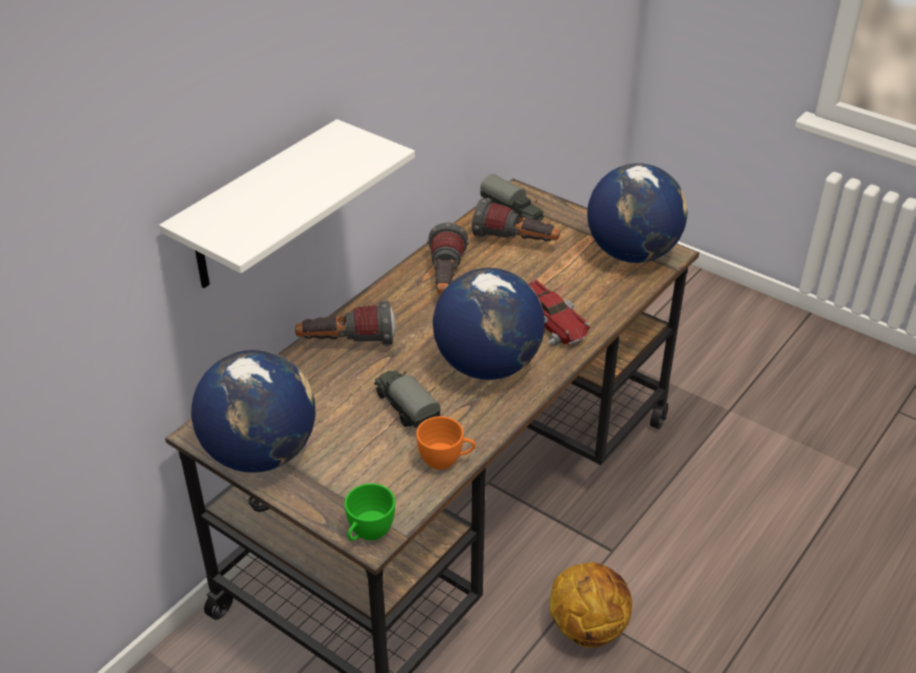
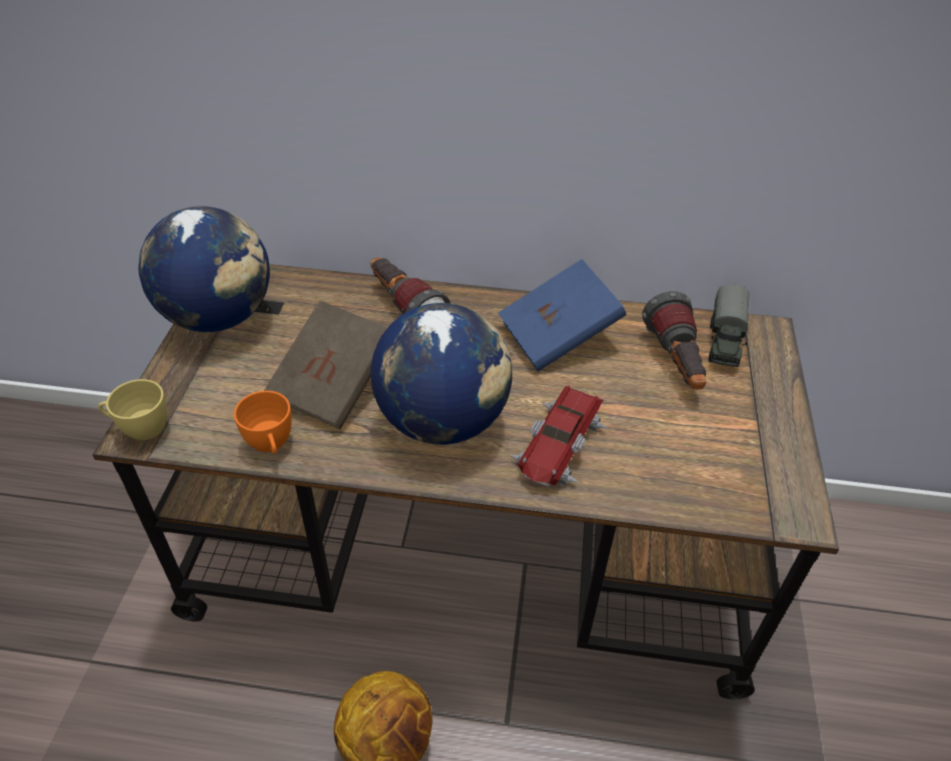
camera: 60 degrees right, 5 degrees up
white shelf [159,119,415,288] -> none
green cup [345,483,395,541] -> yellow cup [98,379,167,440]
toy truck [374,370,441,428] -> brown book [264,300,388,429]
flashlight [427,223,469,295] -> blue book [498,259,626,371]
globe [587,163,687,263] -> none

